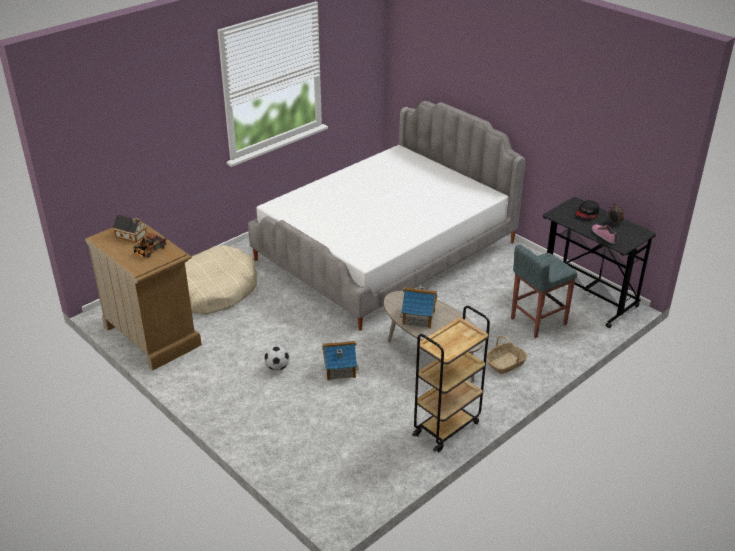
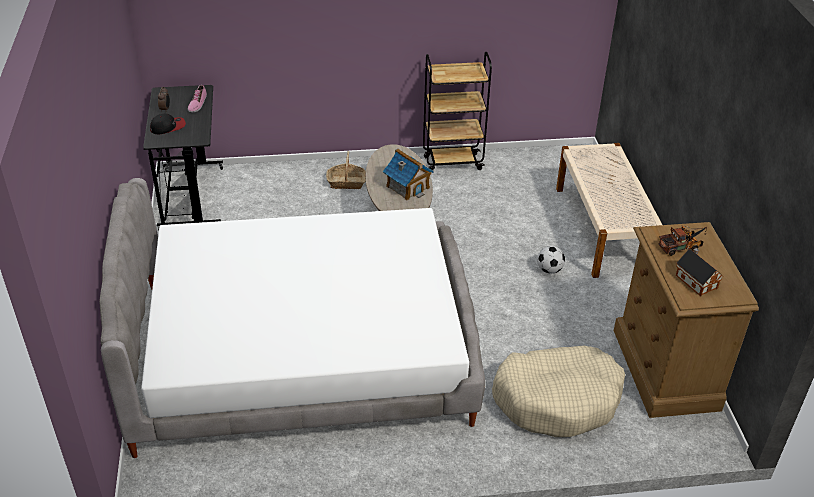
camera: 145 degrees left, 5 degrees up
toy house [322,341,359,380] -> none
grey stool [511,244,577,338] -> none
none -> beige bench [556,143,662,278]

